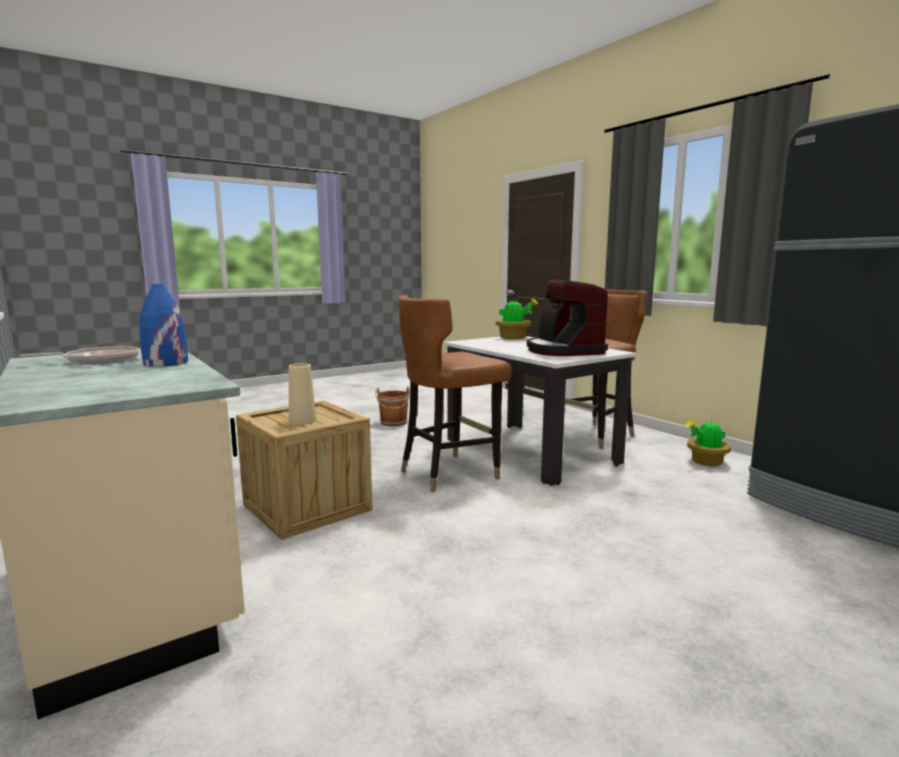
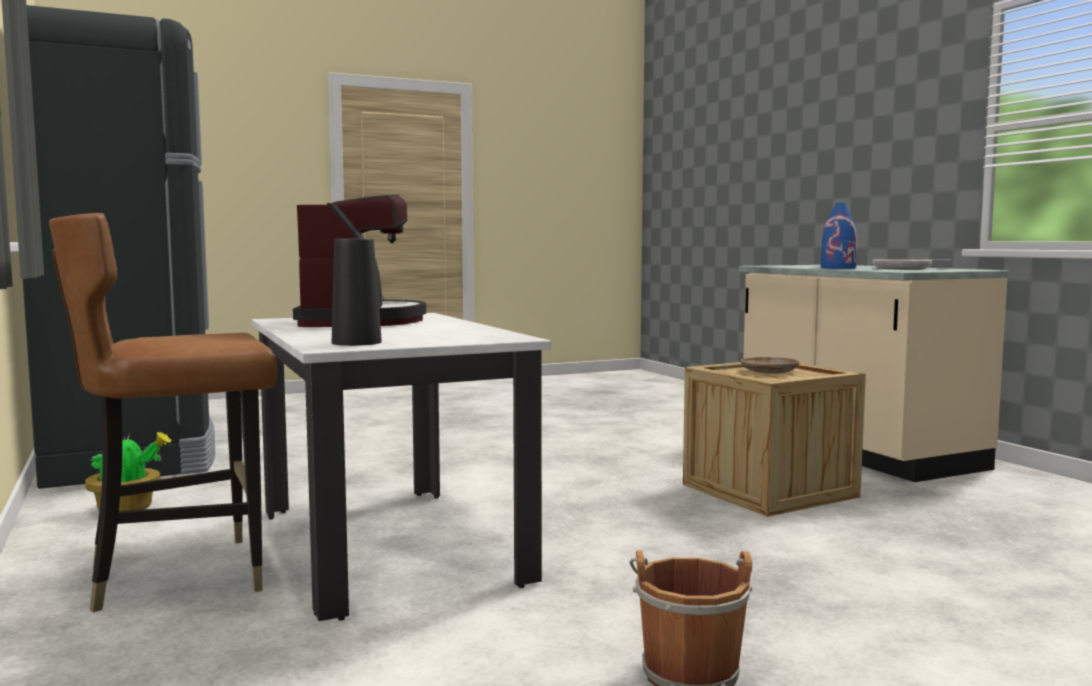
camera: 170 degrees left, 5 degrees down
beige vase [289,363,317,425] -> beige plate [741,357,799,374]
brown chair [398,295,511,492] -> none
potted plant [496,298,538,339] -> black vase [332,238,382,346]

